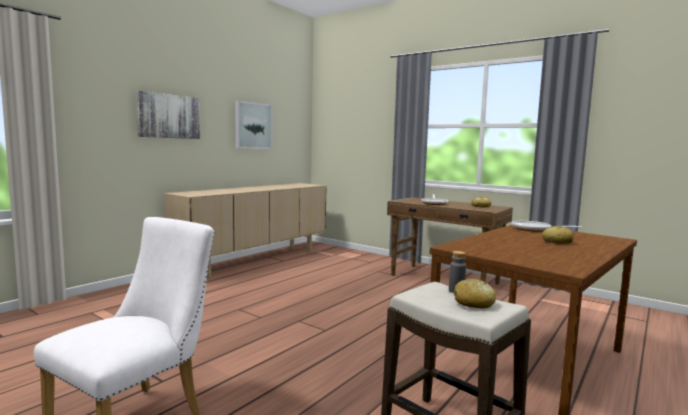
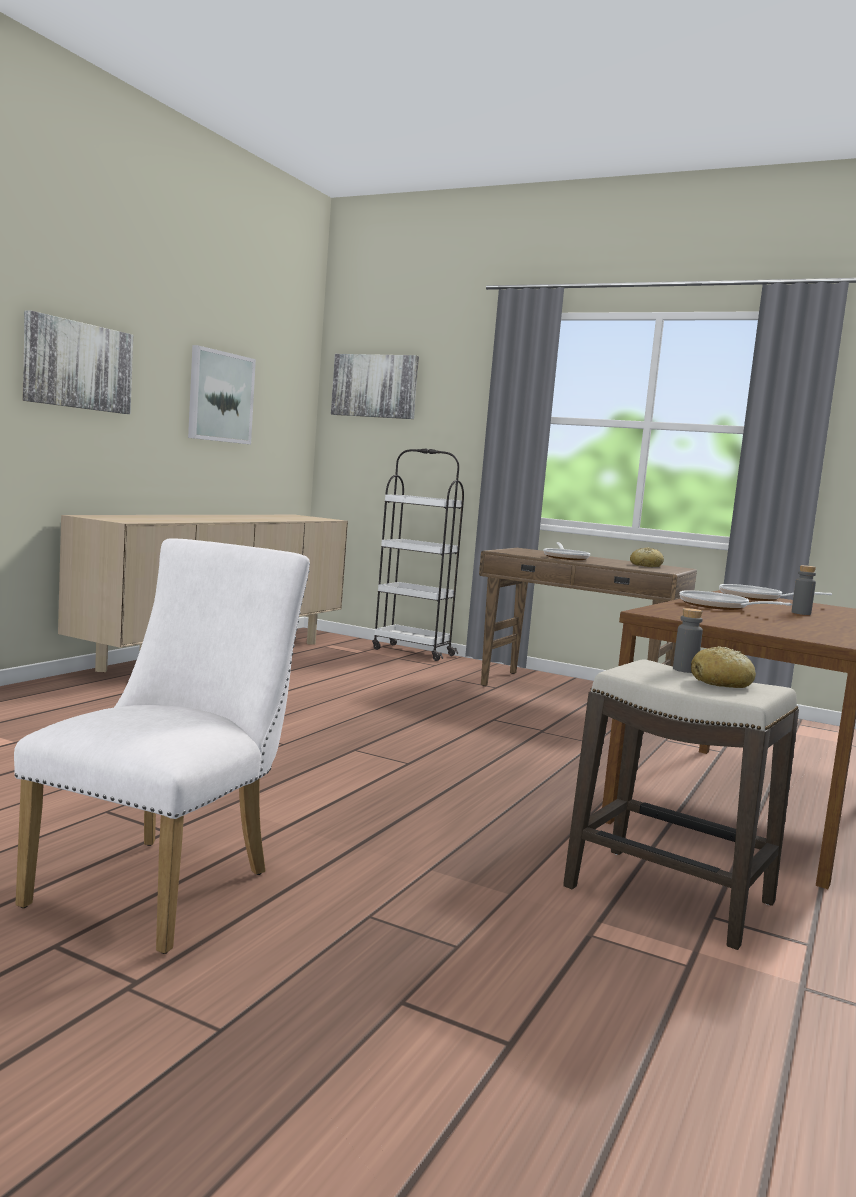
camera: 10 degrees left, 0 degrees up
bread [542,226,574,244] -> grey bottle [791,565,816,615]
none -> picture [331,354,419,419]
none -> white cart [372,449,464,661]
none -> frying pan [680,590,792,610]

